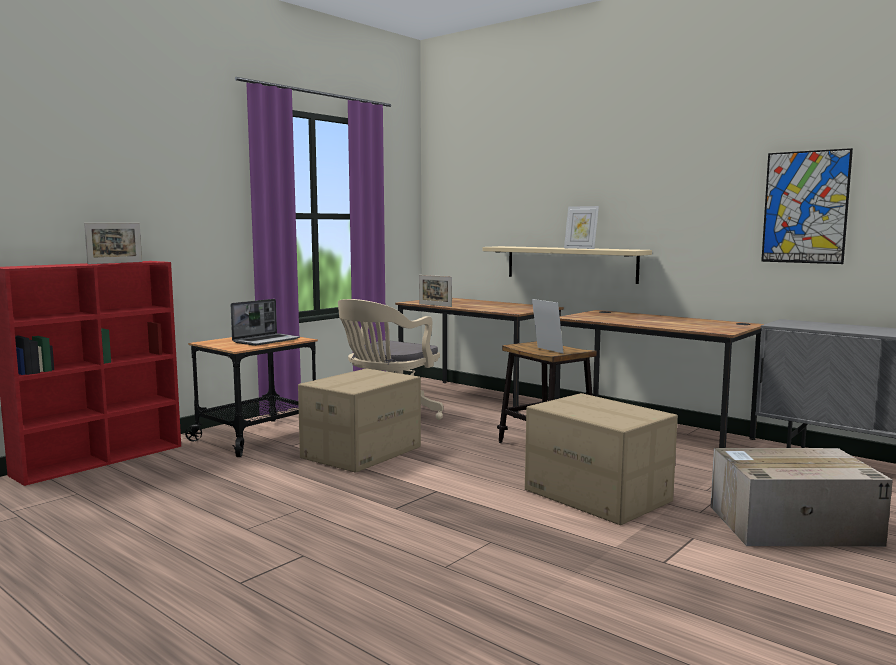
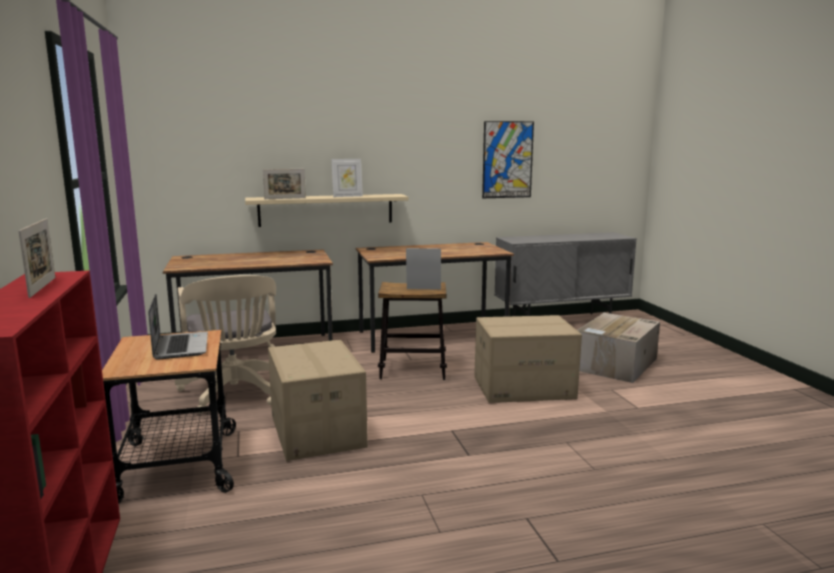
camera: 55 degrees left, 5 degrees up
picture frame [419,275,452,307] -> picture frame moved to [263,169,306,199]

